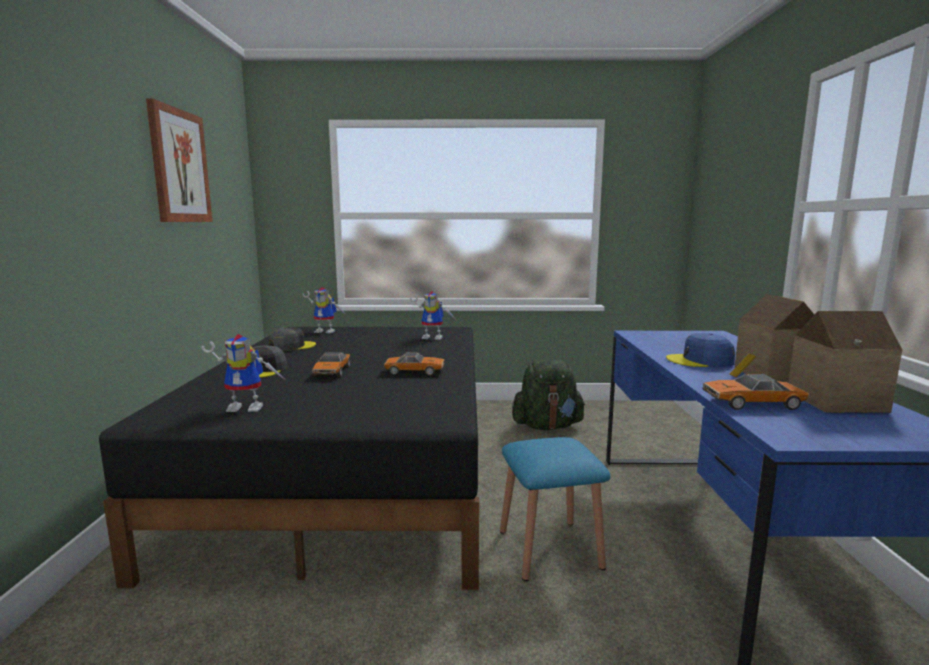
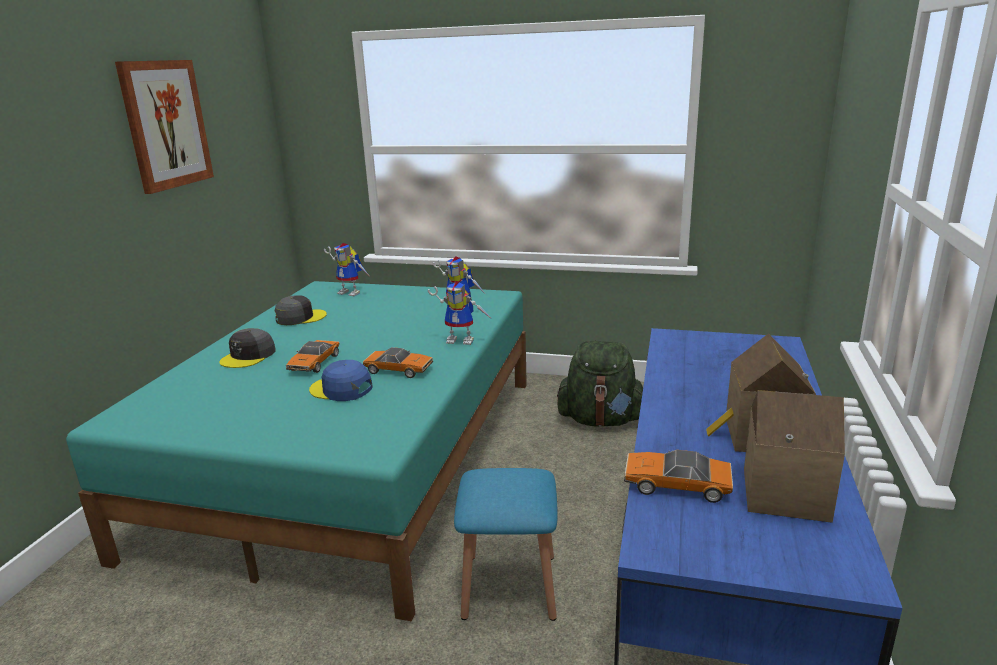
camera: 15 degrees right, 10 degrees up
black bed [99,327,479,590] -> turquoise bed [66,281,527,621]
toy robot [201,334,284,412] -> toy robot moved to [428,281,493,345]
blue cap [666,333,735,367] -> blue cap moved to [309,360,373,401]

